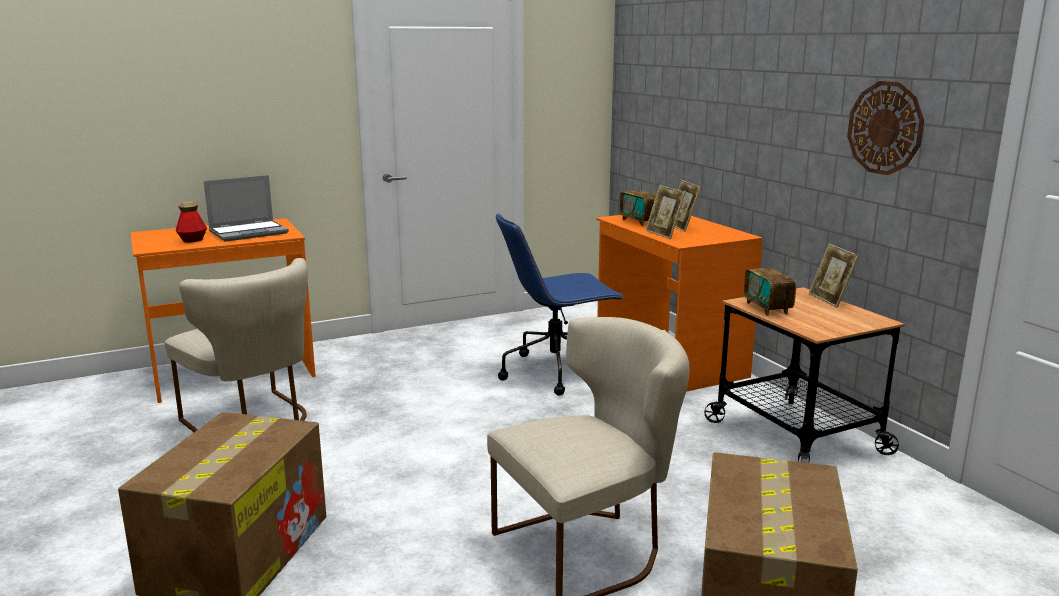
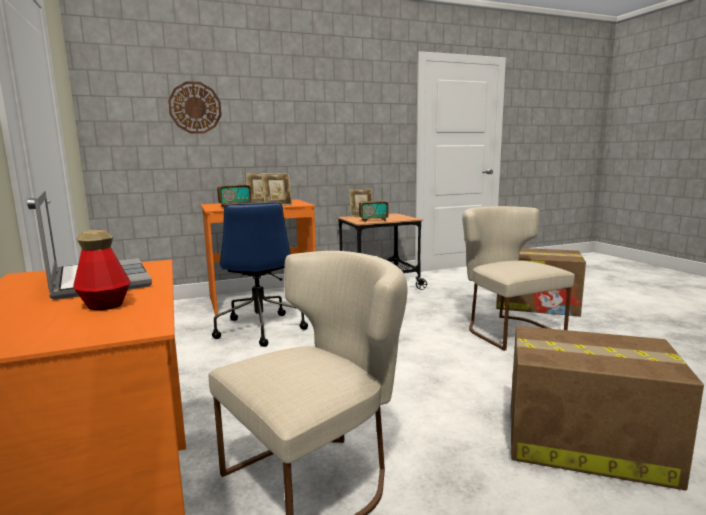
camera: 85 degrees left, 5 degrees down
wall clock [847,81,924,175] -> wall clock moved to [168,81,221,134]

